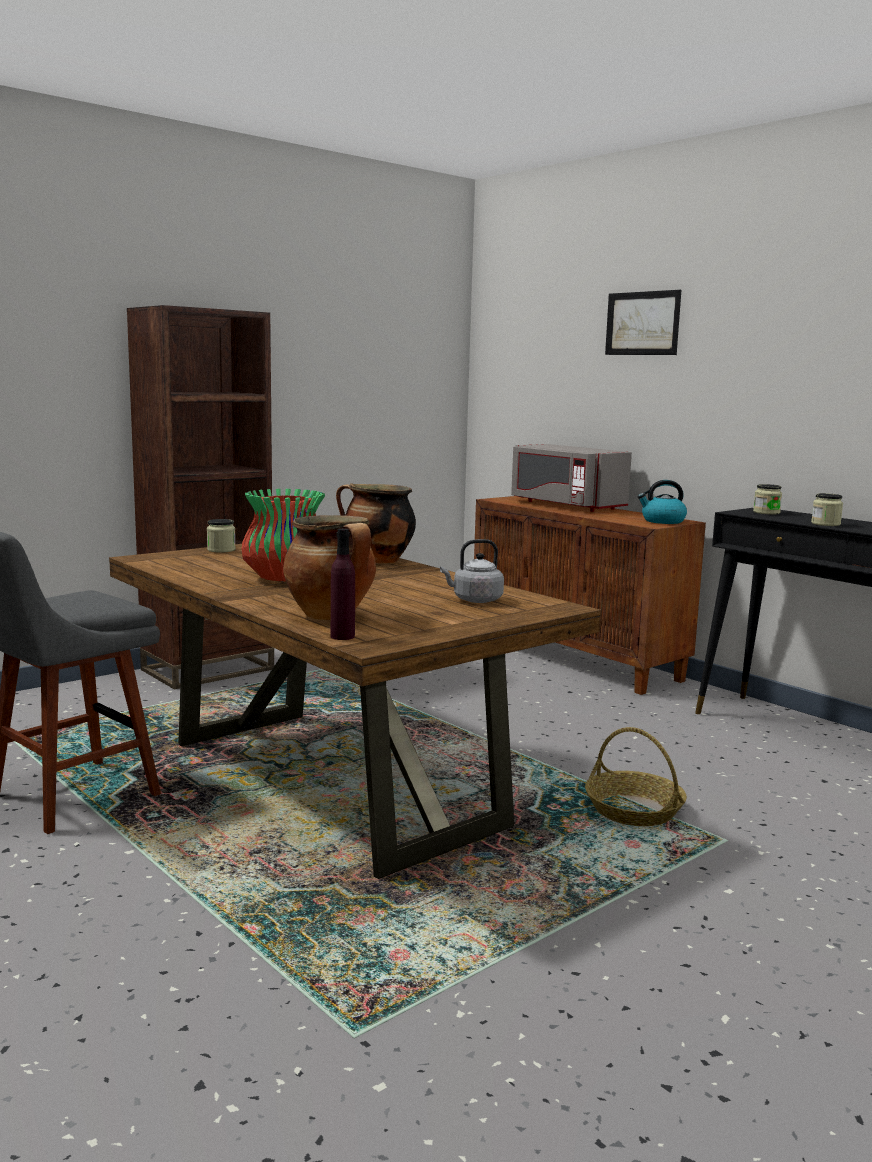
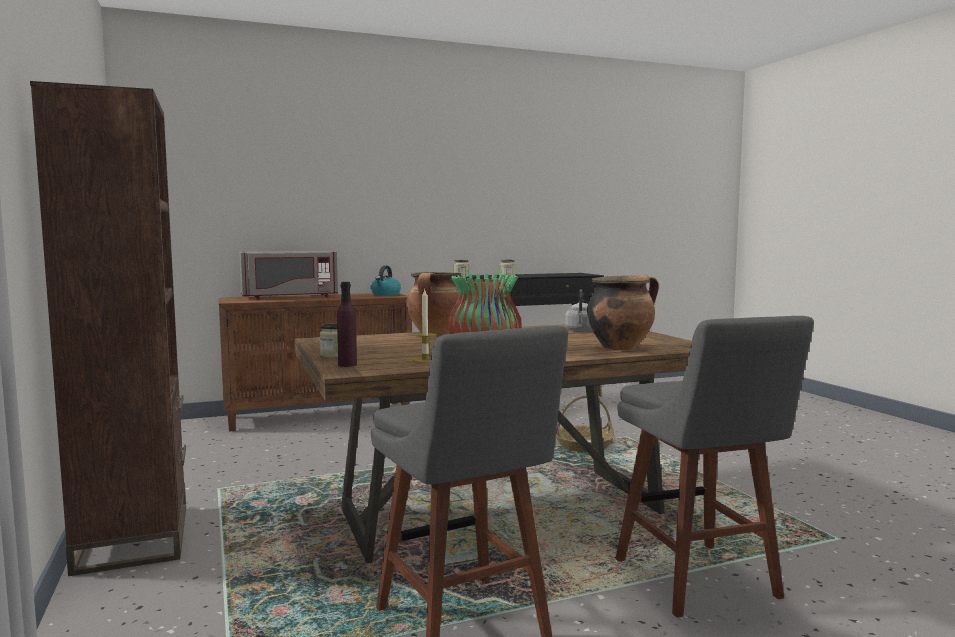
camera: 70 degrees left, 5 degrees down
purple bottle [330,528,355,640] -> purple bottle moved to [337,282,357,367]
picture [605,290,681,355] -> none
none -> candle [412,290,437,363]
none -> grey stool [615,316,814,618]

